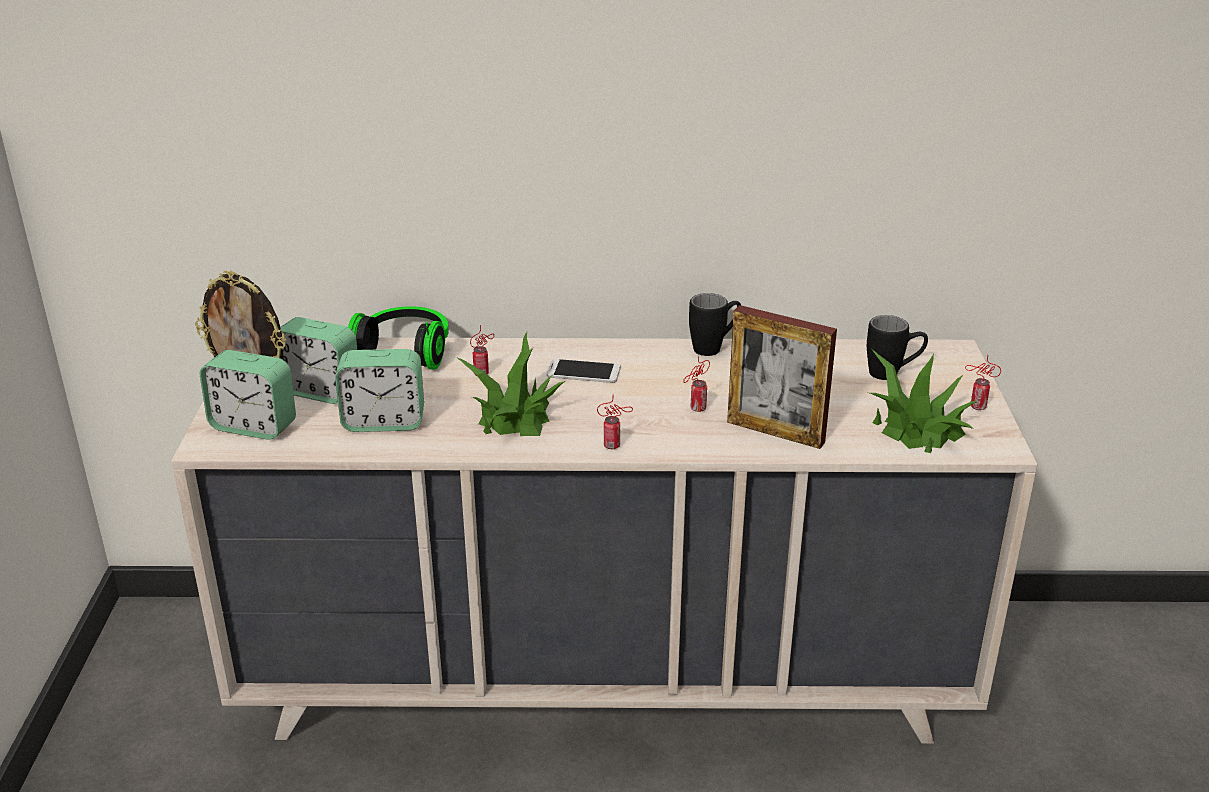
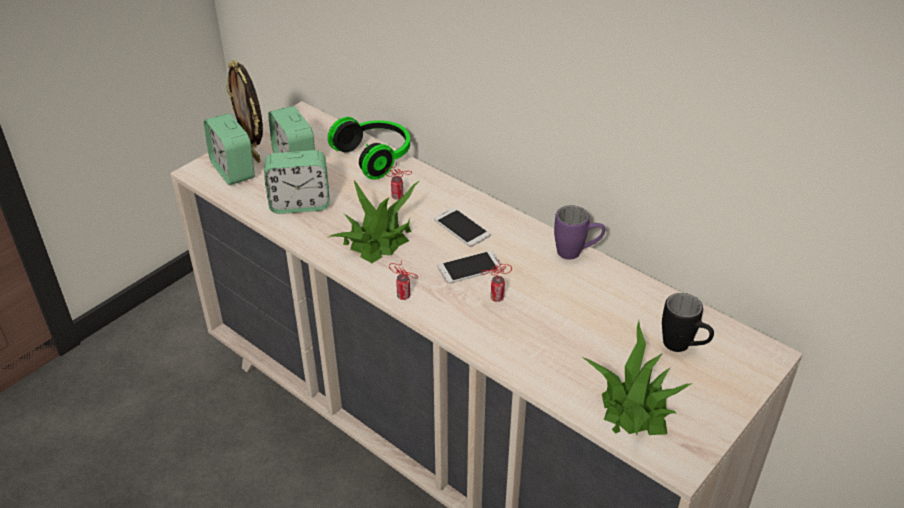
camera: 40 degrees right, 10 degrees up
alarm clock [335,349,424,432] -> alarm clock turned 45 degrees counterclockwise [264,150,330,214]
black mug [689,293,741,356] -> purple mug [554,205,605,260]
picture frame [727,305,837,449] -> none
can [965,355,1001,410] -> none
none -> phone [438,251,503,284]

